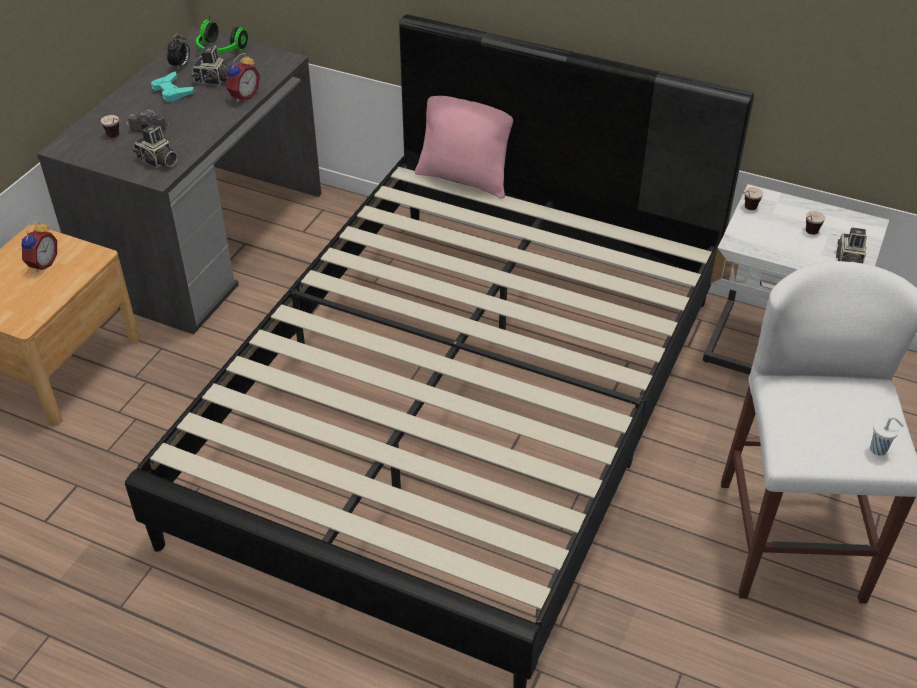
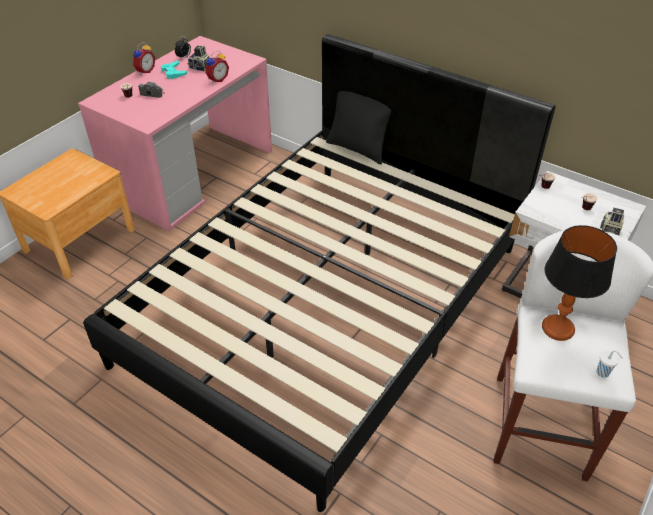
camera: 10 degrees right, 0 degrees up
alarm clock [19,221,57,272] -> alarm clock moved to [133,42,155,75]
grey desk [37,28,321,334] -> pink desk [78,36,272,231]
camera [133,125,178,168] -> none
headphones [196,14,248,54] -> none
pink pillow [415,96,513,199] -> black pillow [326,91,391,164]
none -> table lamp [542,225,617,341]

